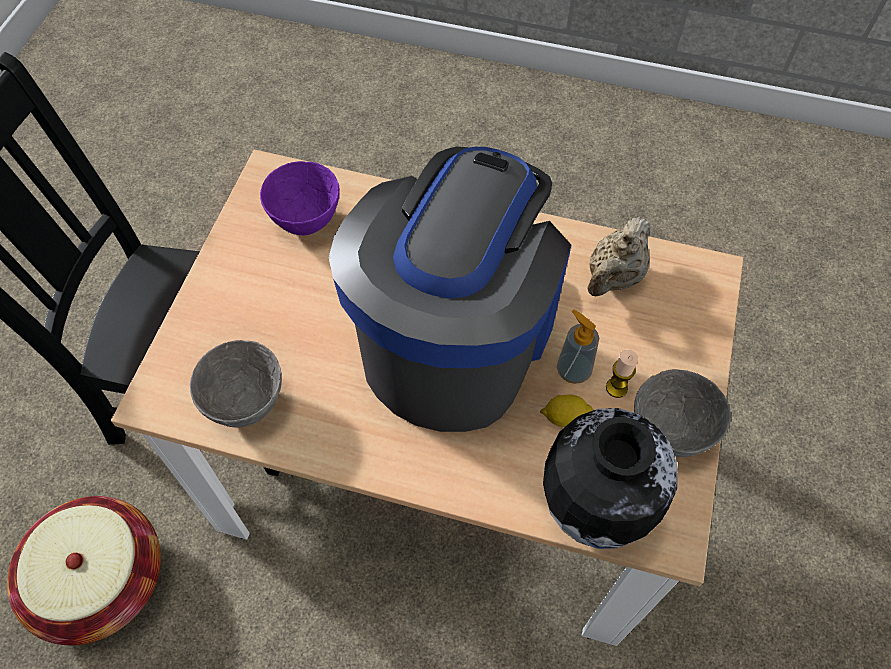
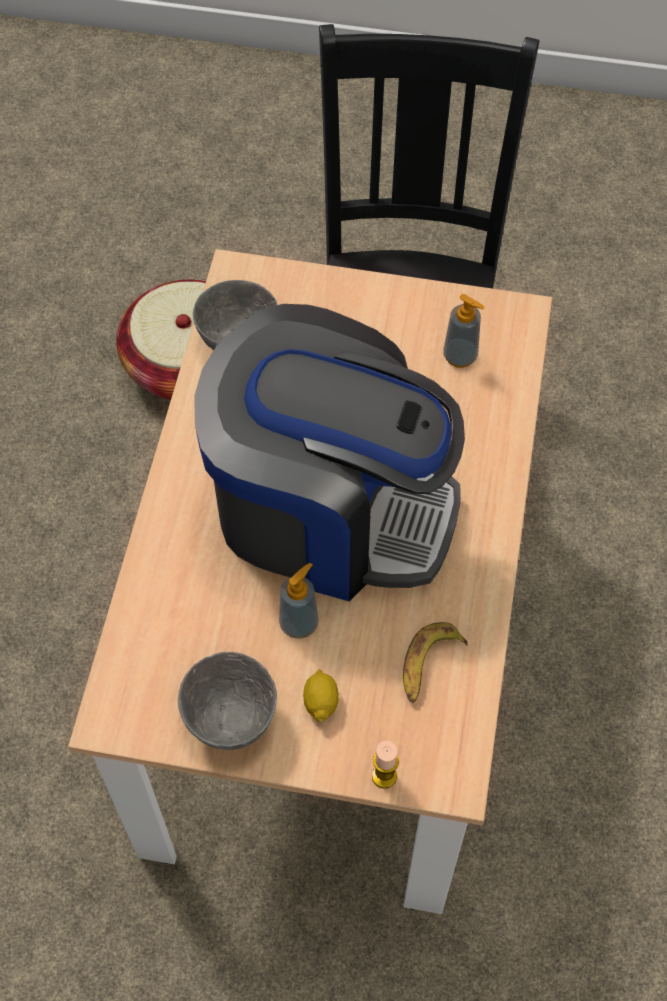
camera: 85 degrees right, 0 degrees up
purple bowl [260,161,340,235] -> soap dispenser [443,294,485,368]
lemon [540,394,594,427] -> lemon moved to [303,669,339,722]
vase [543,408,677,549] -> none
beige teapot [588,217,650,296] -> banana [403,622,468,703]
candle [606,350,638,398] -> candle moved to [372,741,399,789]

